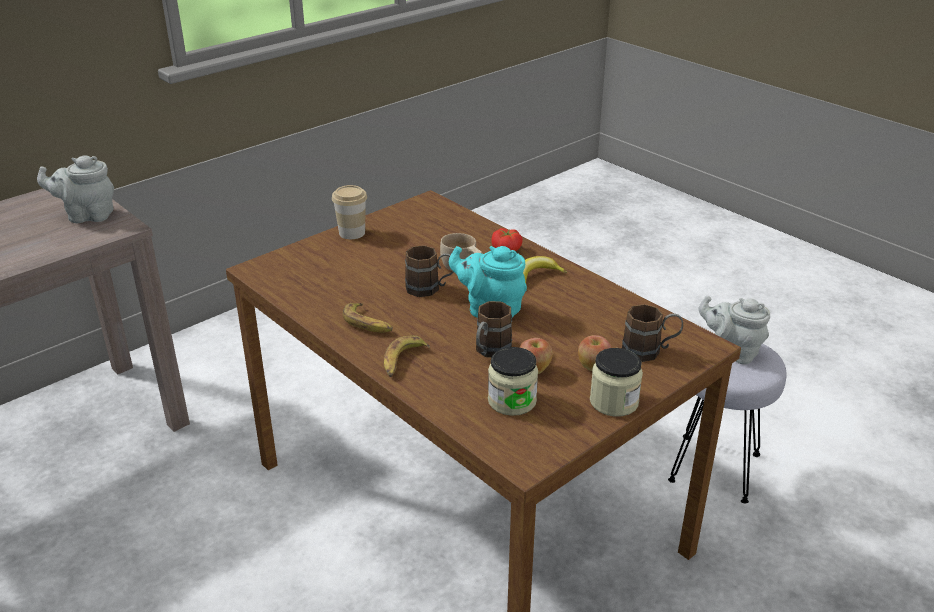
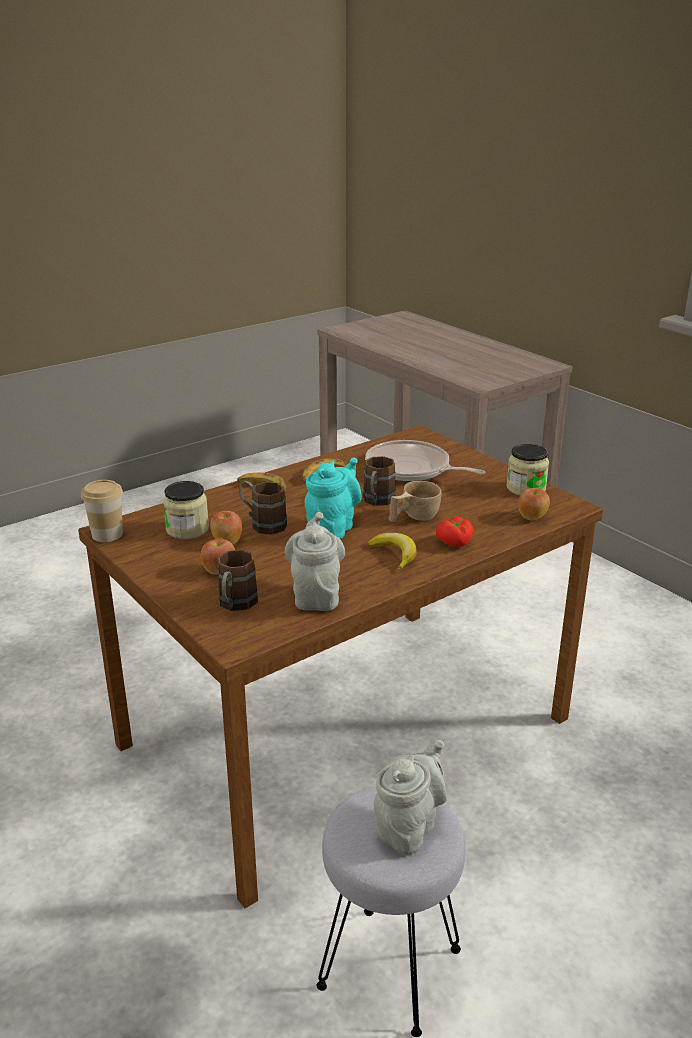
camera: 95 degrees right, 5 degrees down
grey teapot [37,155,114,223] -> grey teapot moved to [285,512,345,611]
cup [332,185,367,239] -> cup moved to [81,480,123,542]
jar [590,348,643,417] -> jar moved to [506,444,549,496]
none -> frying pan [365,440,486,482]
none -> apple [518,488,550,521]

